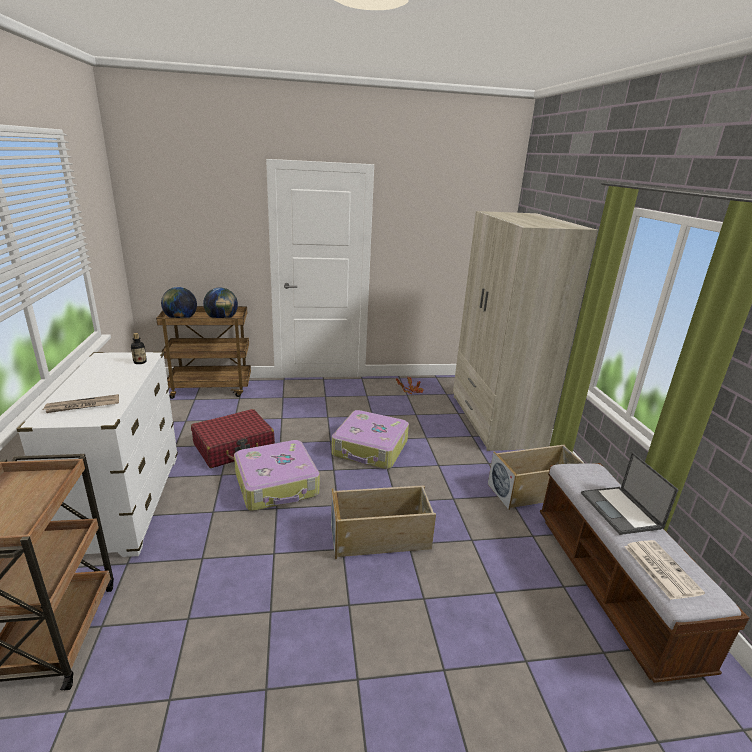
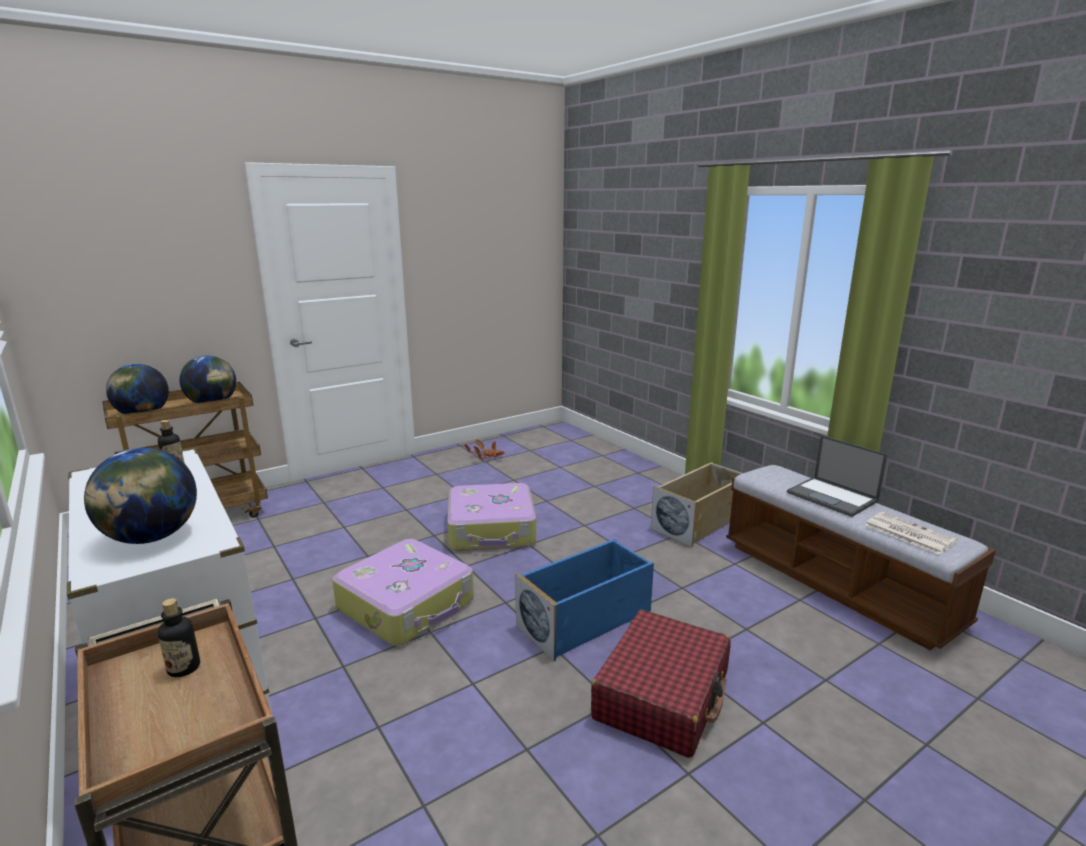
camera: 25 degrees left, 5 degrees down
newspaper [42,394,119,413] -> globe [84,448,197,544]
red suitcase [191,409,275,468] -> red suitcase moved to [591,610,731,758]
beige storage box [331,485,436,559] -> blue storage box [515,539,654,661]
beige wardrobe [453,211,598,451] -> none
none -> bottle [158,598,200,677]

